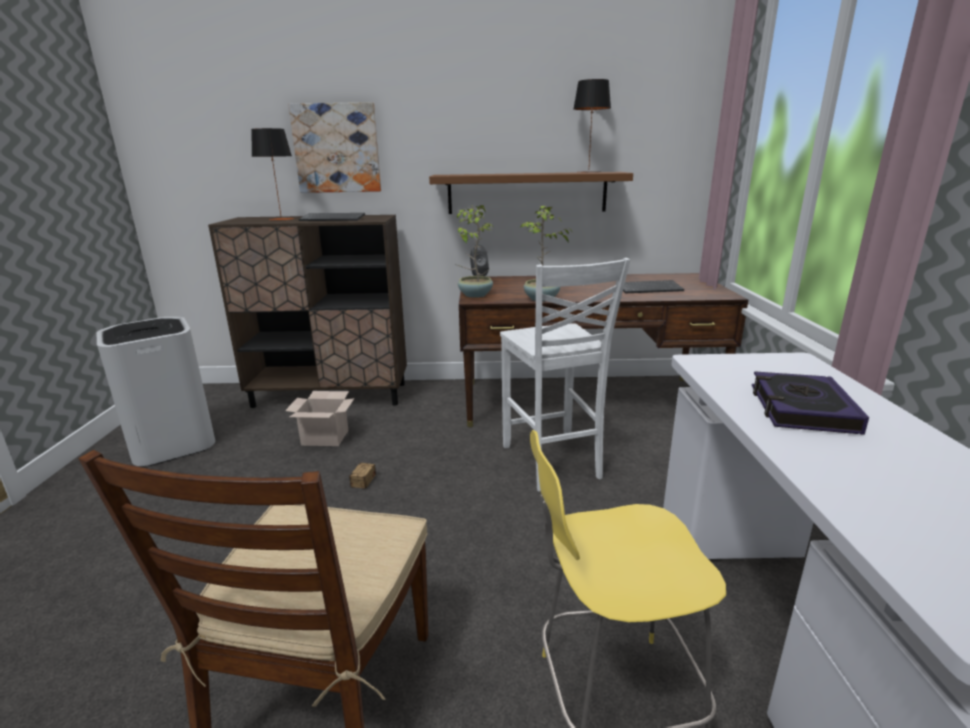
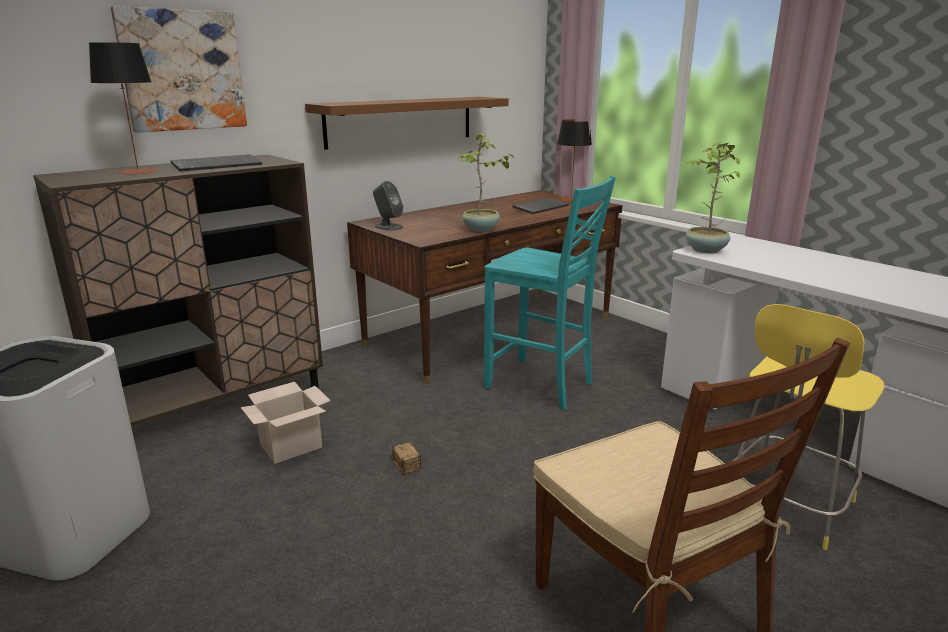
camera: 40 degrees left, 0 degrees up
potted plant [457,205,494,298] -> potted plant moved to [686,143,740,253]
white chair [500,258,630,491] -> turquoise chair [484,176,616,410]
table lamp [574,79,611,173] -> table lamp moved to [557,119,592,201]
book [752,372,869,435] -> none

